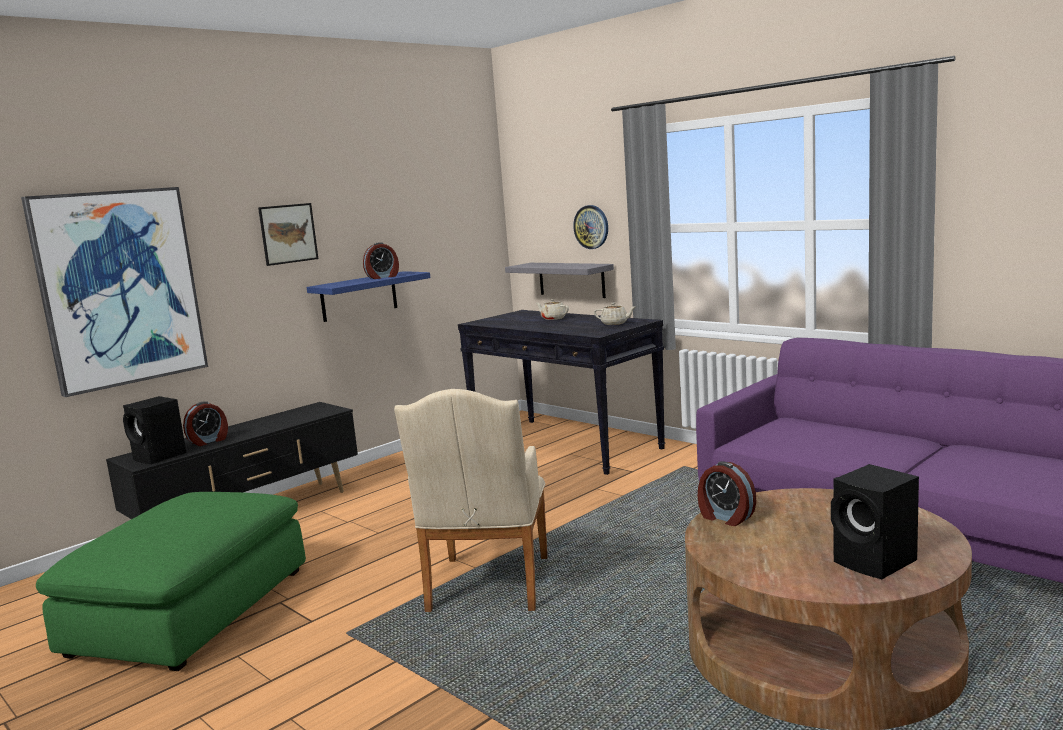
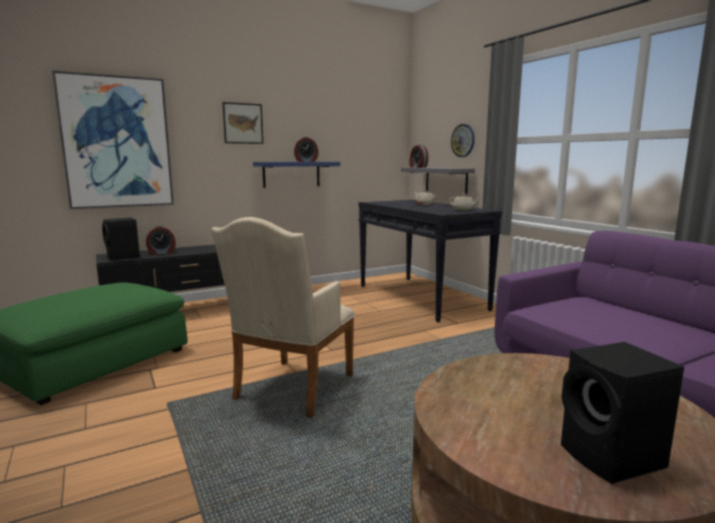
camera: 15 degrees right, 0 degrees up
alarm clock [697,461,756,526] -> alarm clock moved to [409,145,428,168]

